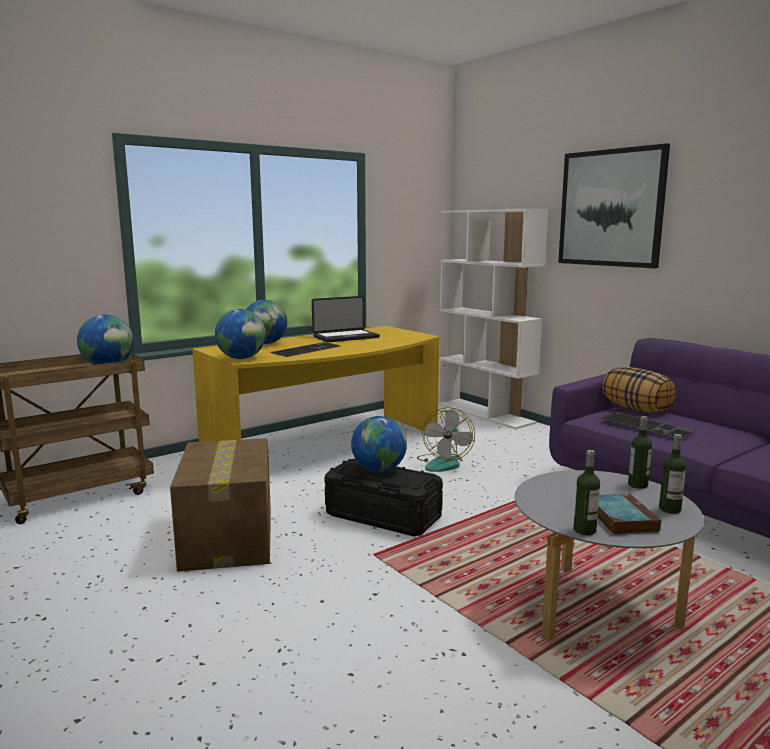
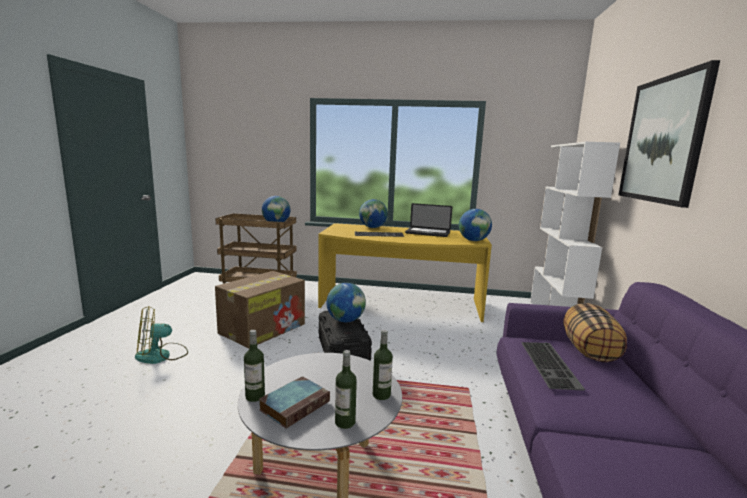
camera: 45 degrees right, 0 degrees up
globe [215,309,266,359] -> globe moved to [459,209,492,241]
fan [417,407,475,472] -> fan moved to [135,306,188,364]

